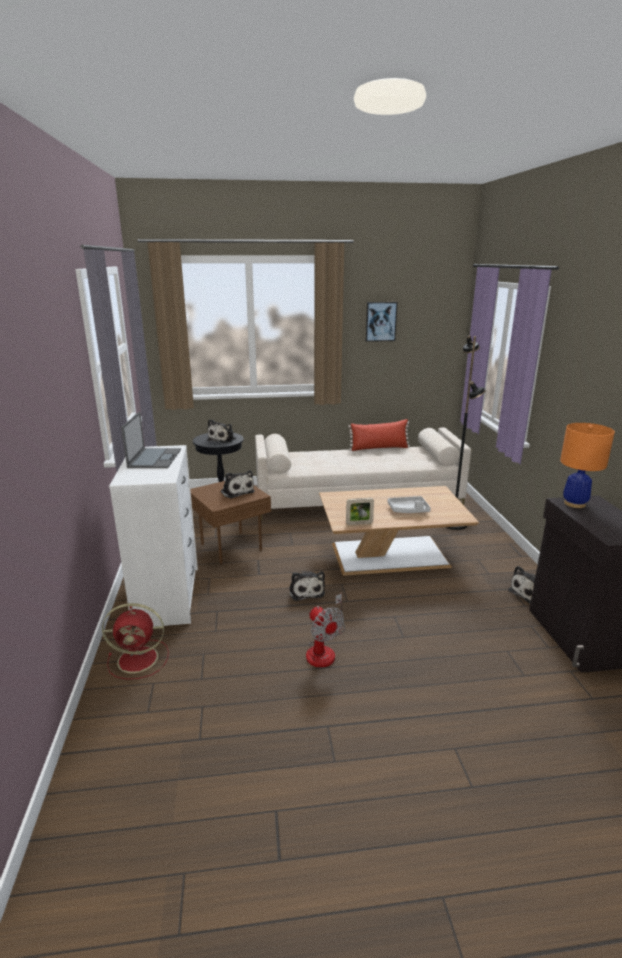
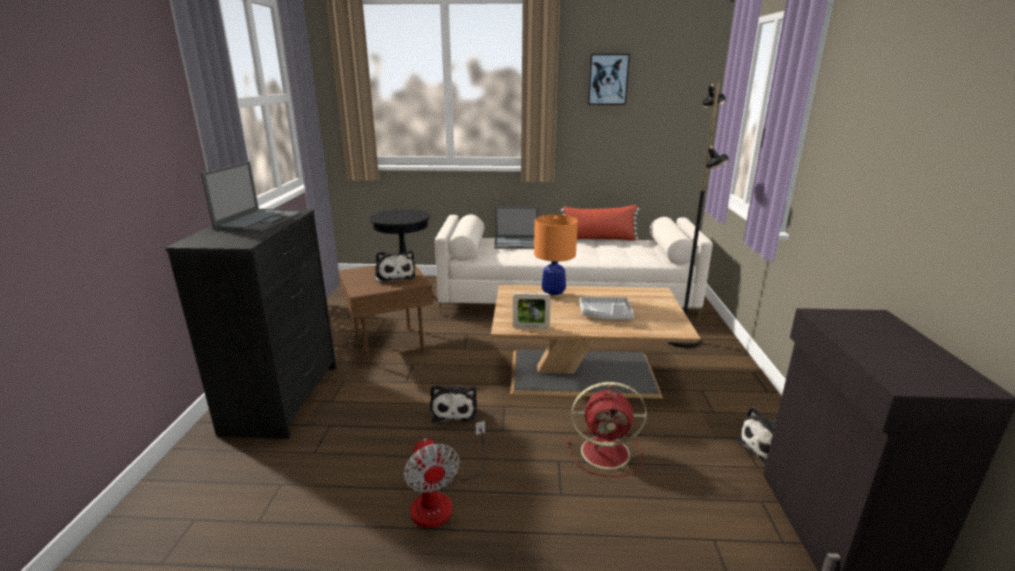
camera: 10 degrees right, 0 degrees up
red fan [102,603,169,679] -> red fan moved to [567,382,647,477]
white dresser [109,445,198,627] -> black dresser [165,209,336,439]
plush toy [207,419,236,443] -> none
orange table lamp [560,423,615,508] -> orange table lamp moved to [534,214,578,299]
none -> laptop [494,206,538,249]

